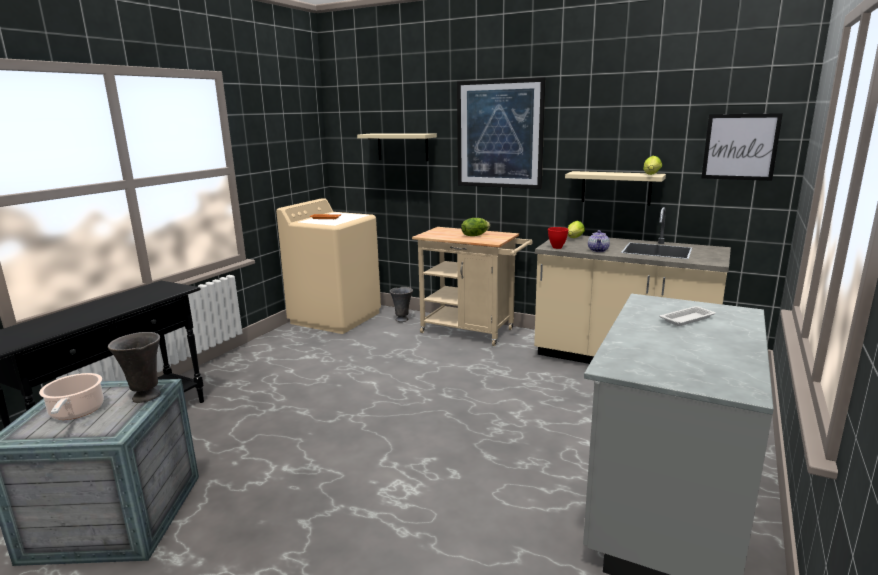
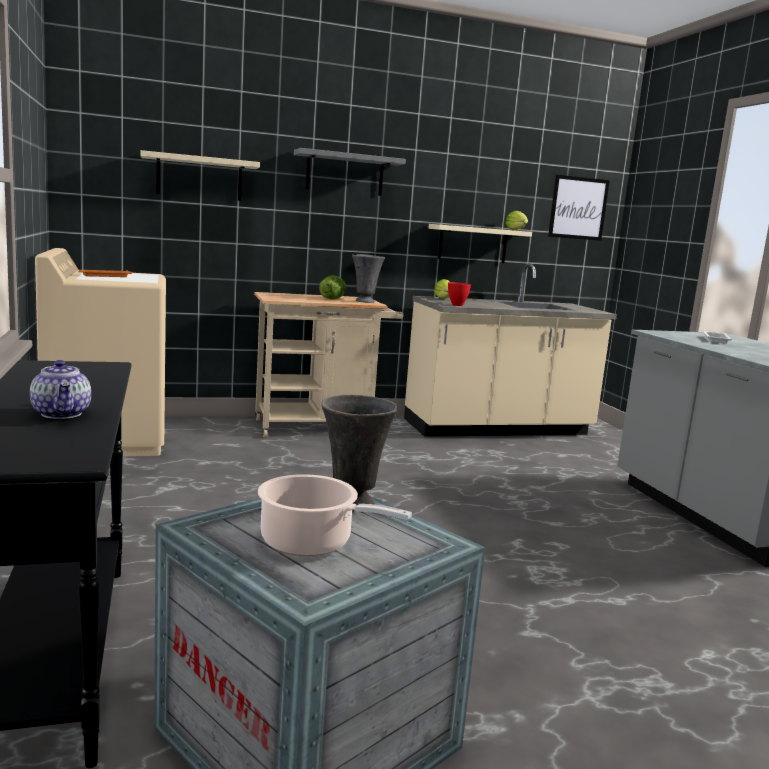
camera: 45 degrees left, 5 degrees down
grey vase [390,287,413,322] -> grey vase moved to [352,254,385,303]
picture [457,77,545,189] -> grey shelf [294,148,406,196]
teapot [588,230,610,252] -> teapot moved to [30,360,91,419]

